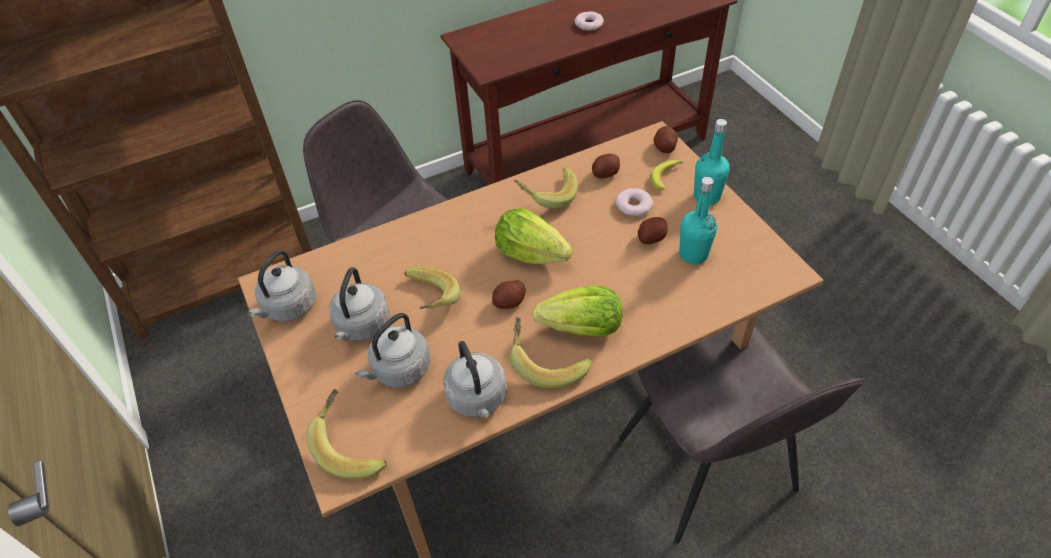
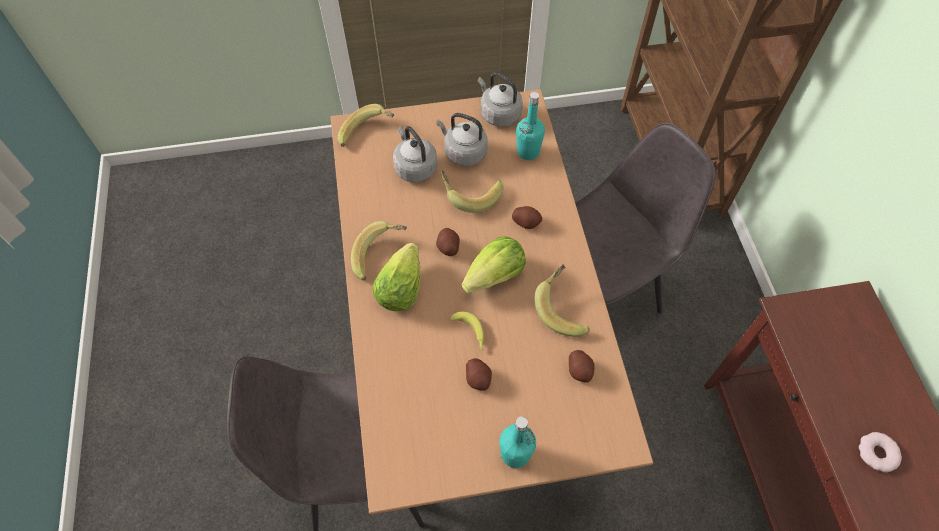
camera: 105 degrees right, 10 degrees up
grey kettle [443,341,507,418] -> none
donut [615,188,653,217] -> none
banana [650,159,683,190] -> banana moved to [450,312,484,351]
potato [653,126,678,153] -> potato moved to [512,206,542,229]
turquoise bottle [679,177,717,265] -> turquoise bottle moved to [516,92,545,160]

